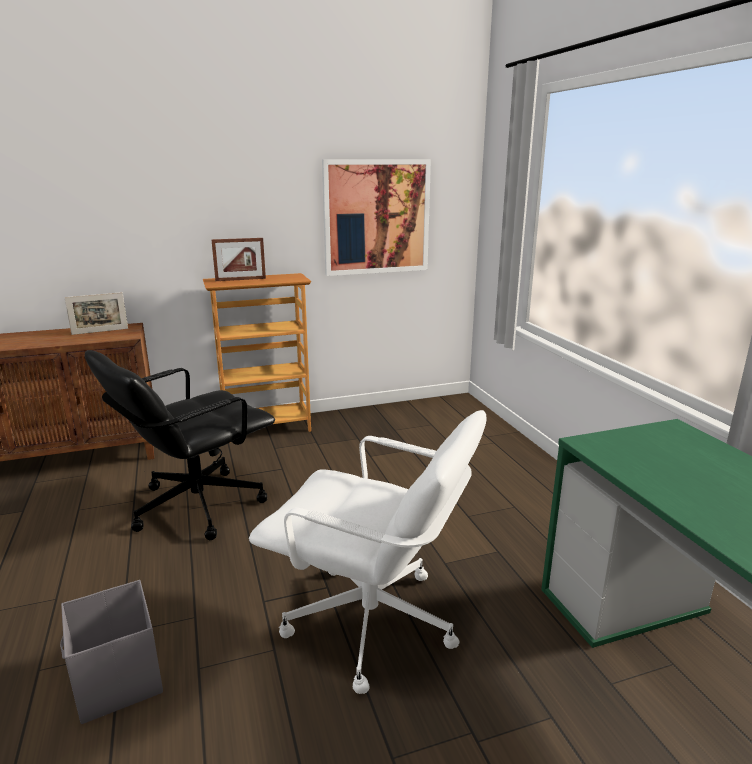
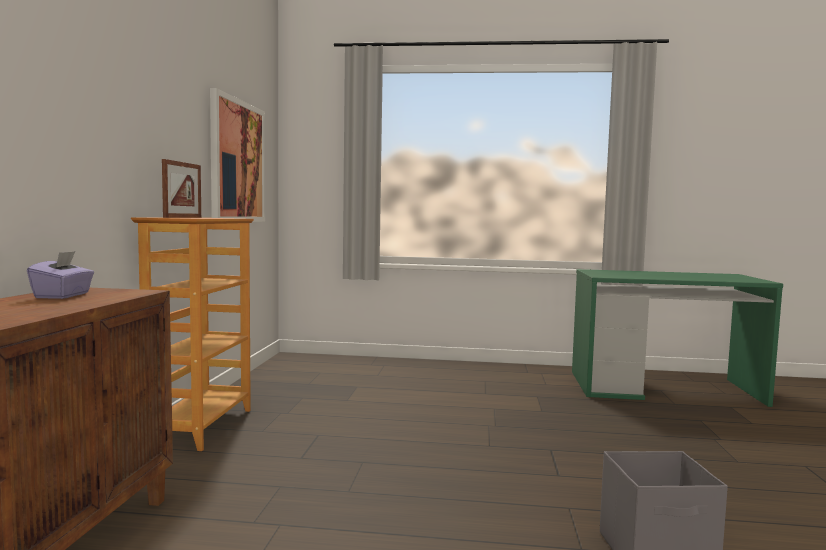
camera: 65 degrees left, 15 degrees down
picture frame [64,292,128,335] -> purple tissue box [27,251,94,299]
black office chair [85,350,275,540] -> none
white office chair [249,410,486,694] -> none

